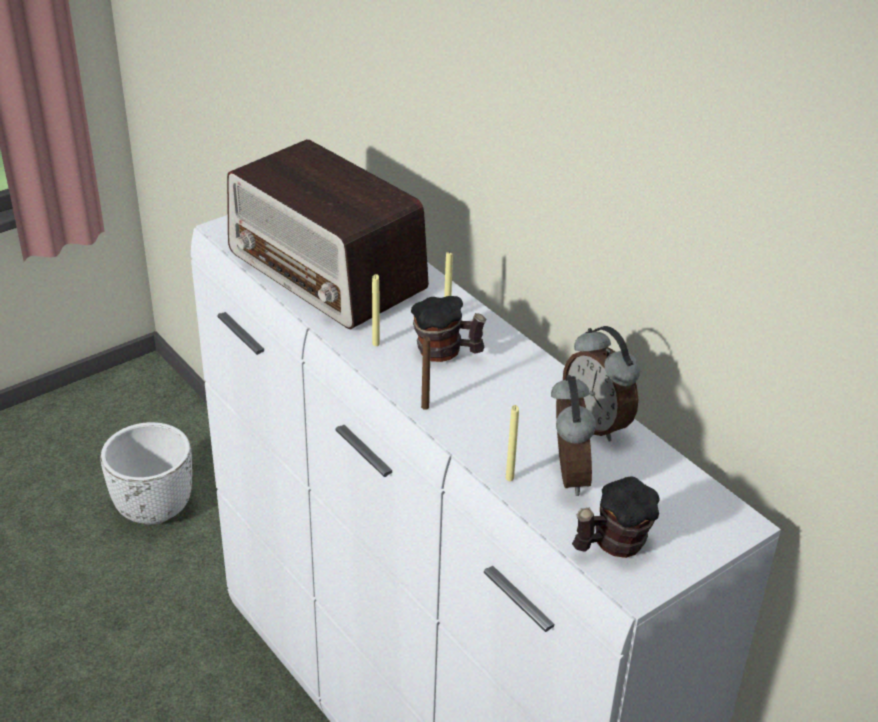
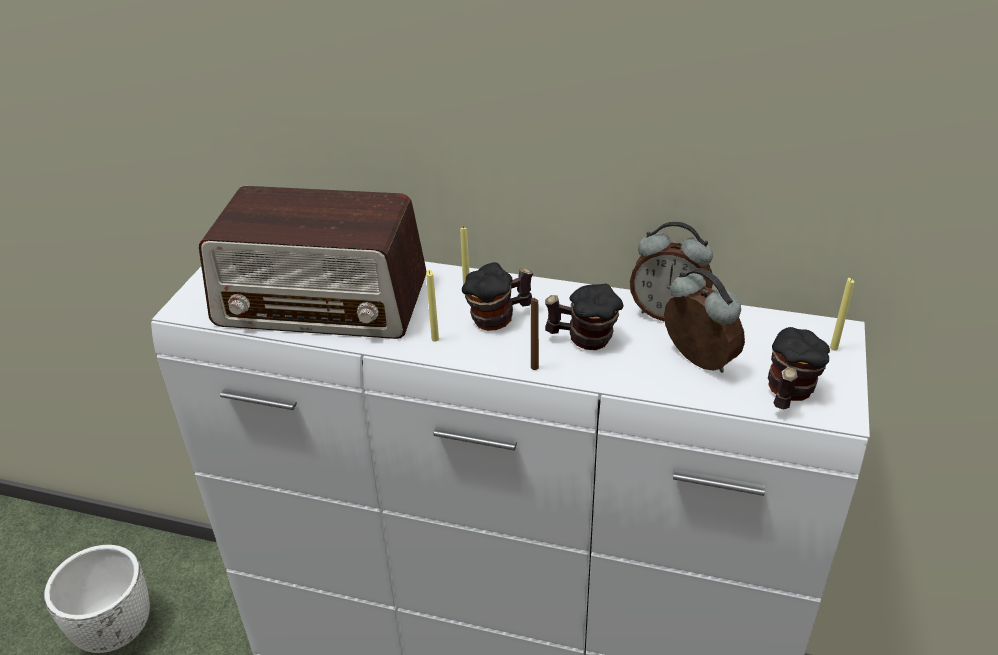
camera: 35 degrees left, 0 degrees up
yellow candle [506,405,519,481] -> yellow candle moved to [830,278,854,351]
none -> mug [545,284,623,350]

